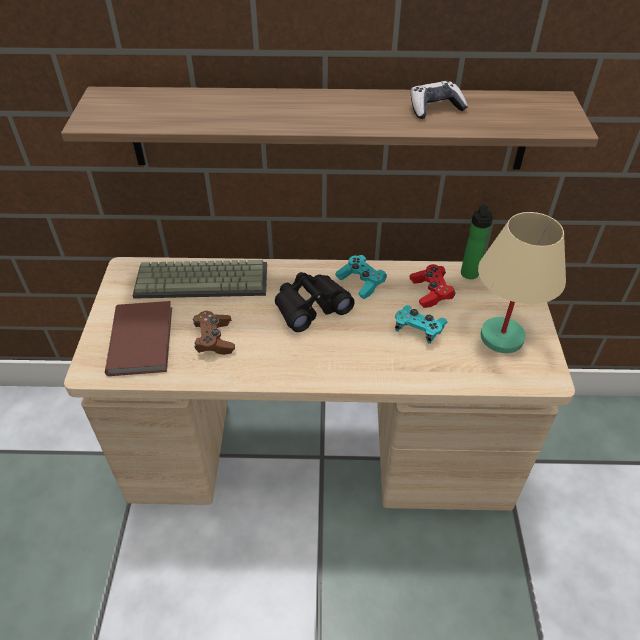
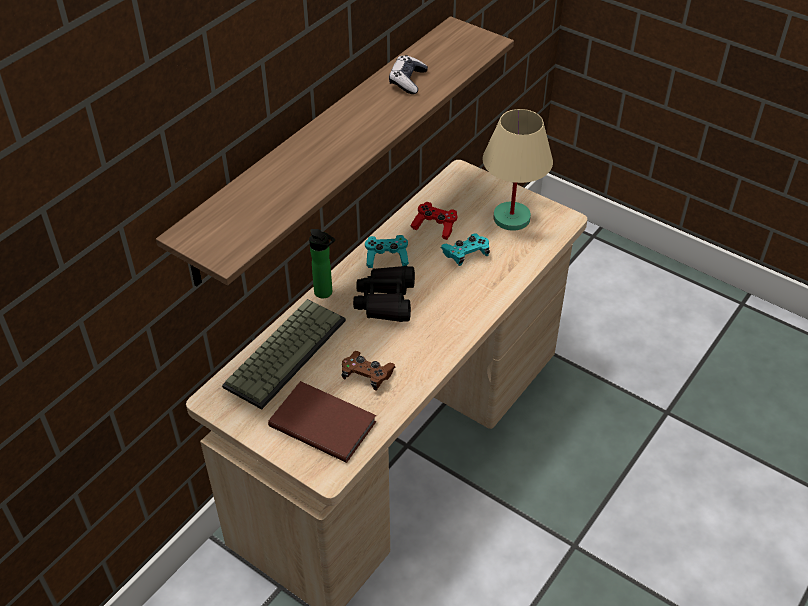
camera: 55 degrees left, 0 degrees up
bottle [461,204,493,279] -> bottle moved to [309,229,335,298]

